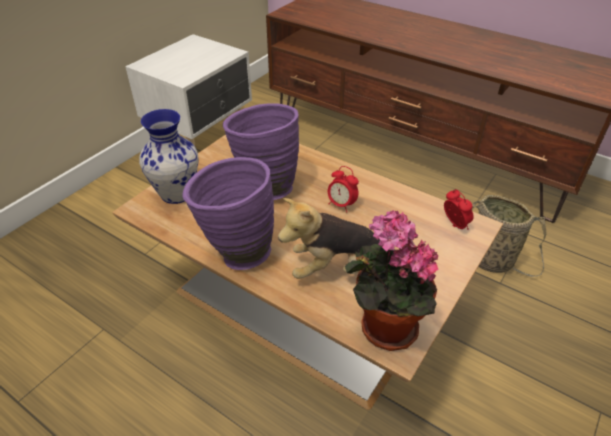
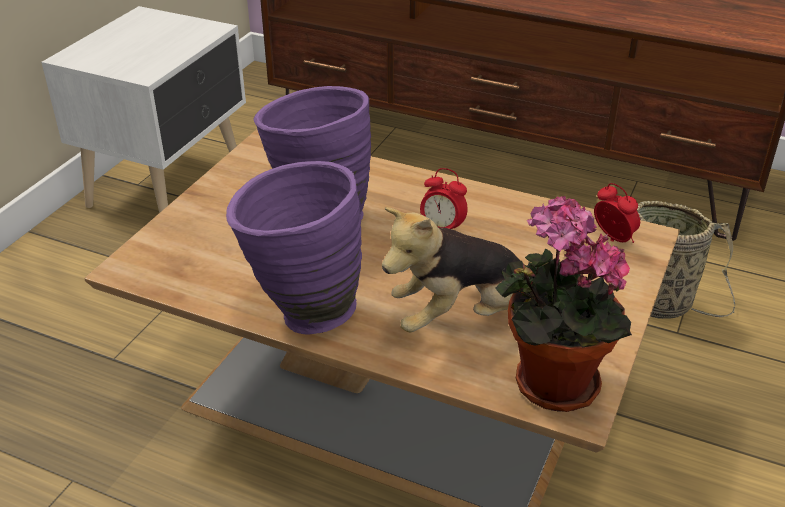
camera: 10 degrees left, 5 degrees down
vase [139,109,199,204] -> none

